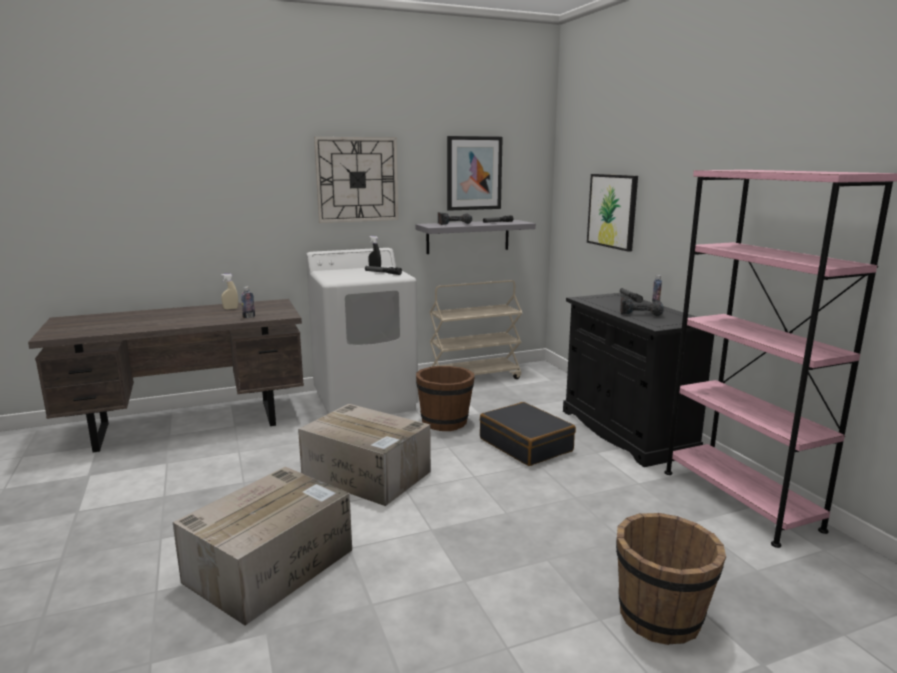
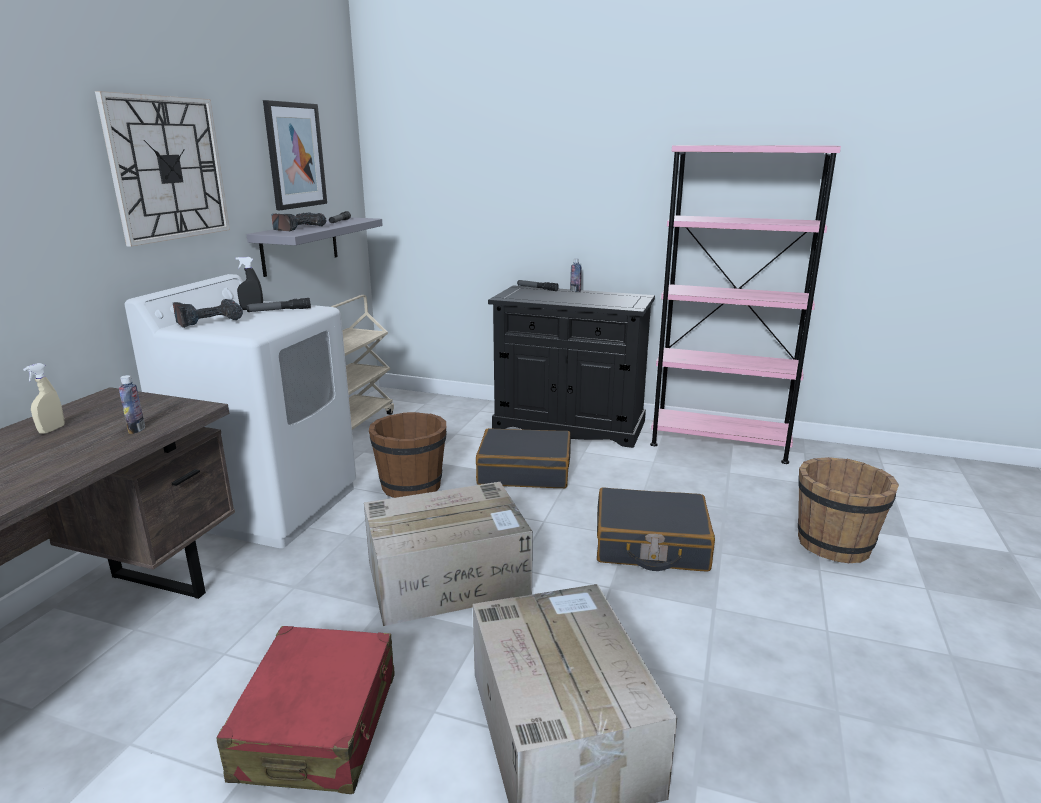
camera: 50 degrees left, 5 degrees up
picture [587,174,638,252] -> none
power drill [620,297,664,316] -> power drill moved to [173,299,243,328]
none -> red suitcase [216,626,395,794]
none -> black suitcase [597,487,715,572]

